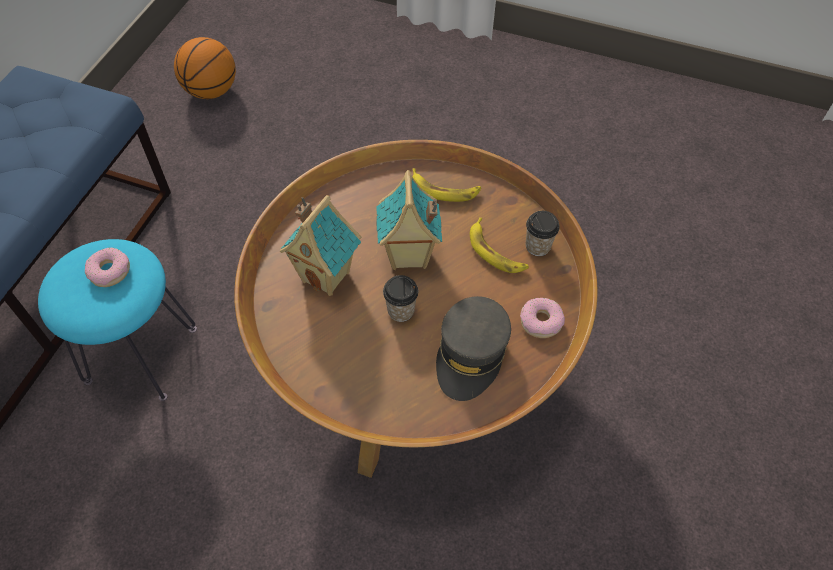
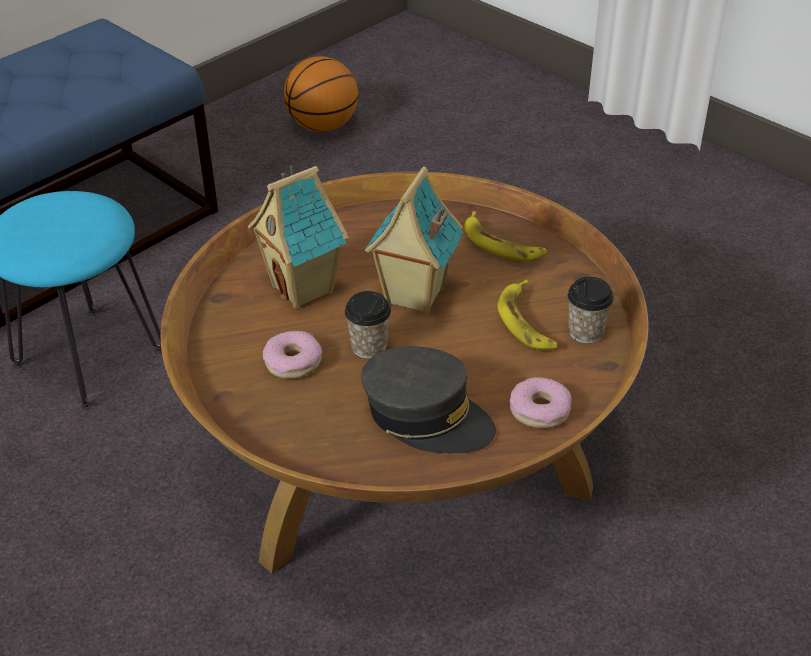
camera: 25 degrees right, 15 degrees down
donut [85,247,130,287] -> donut moved to [263,331,322,379]
grey cap [436,296,511,401] -> grey cap turned 105 degrees counterclockwise [361,346,496,453]

